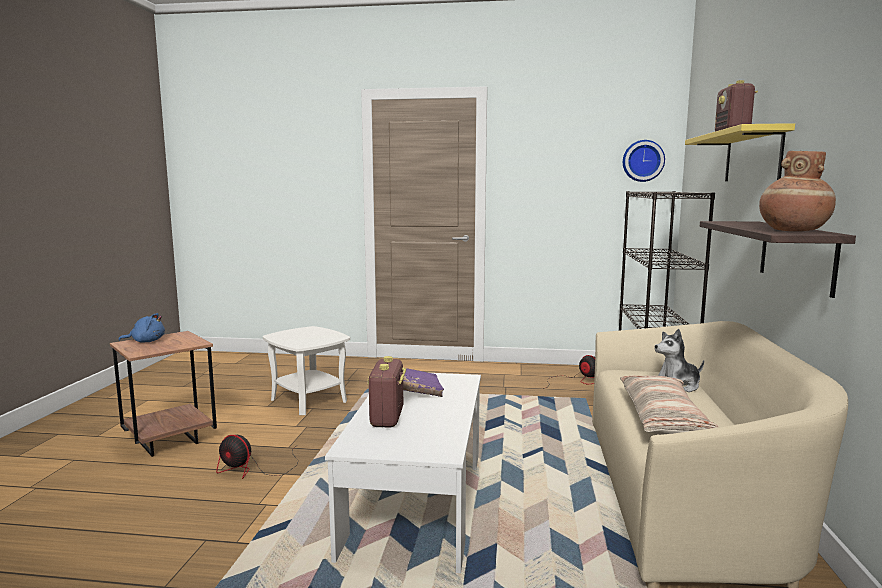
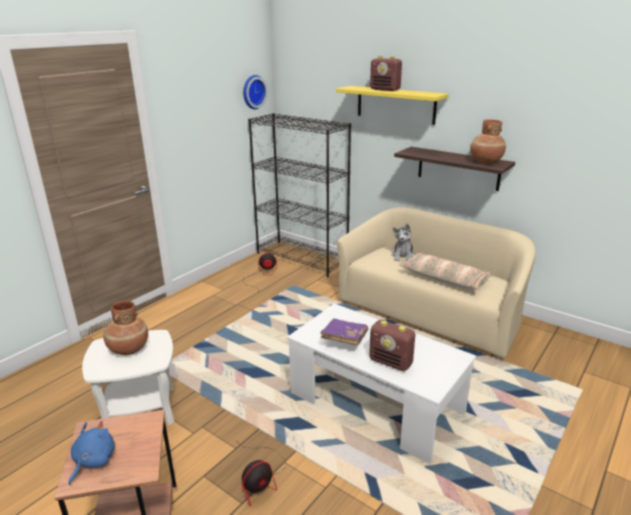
camera: 60 degrees left, 15 degrees up
none -> brown vase [103,300,148,355]

